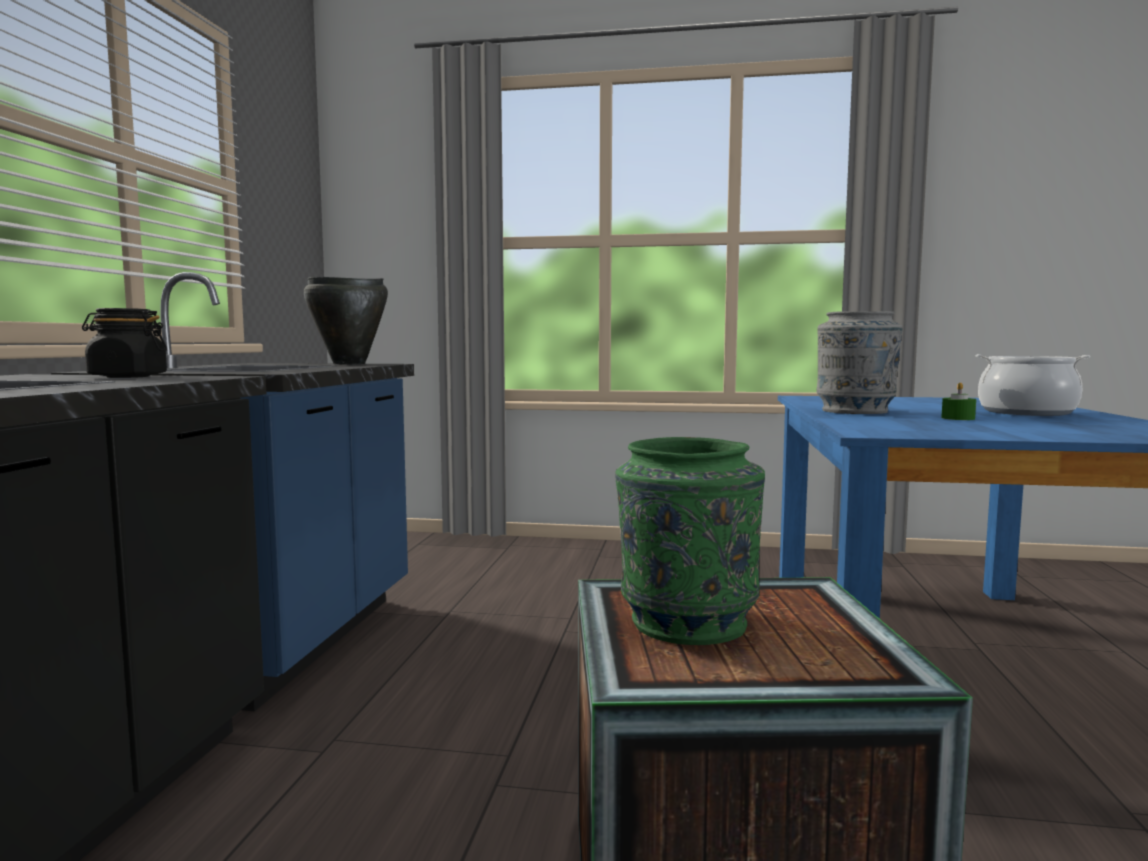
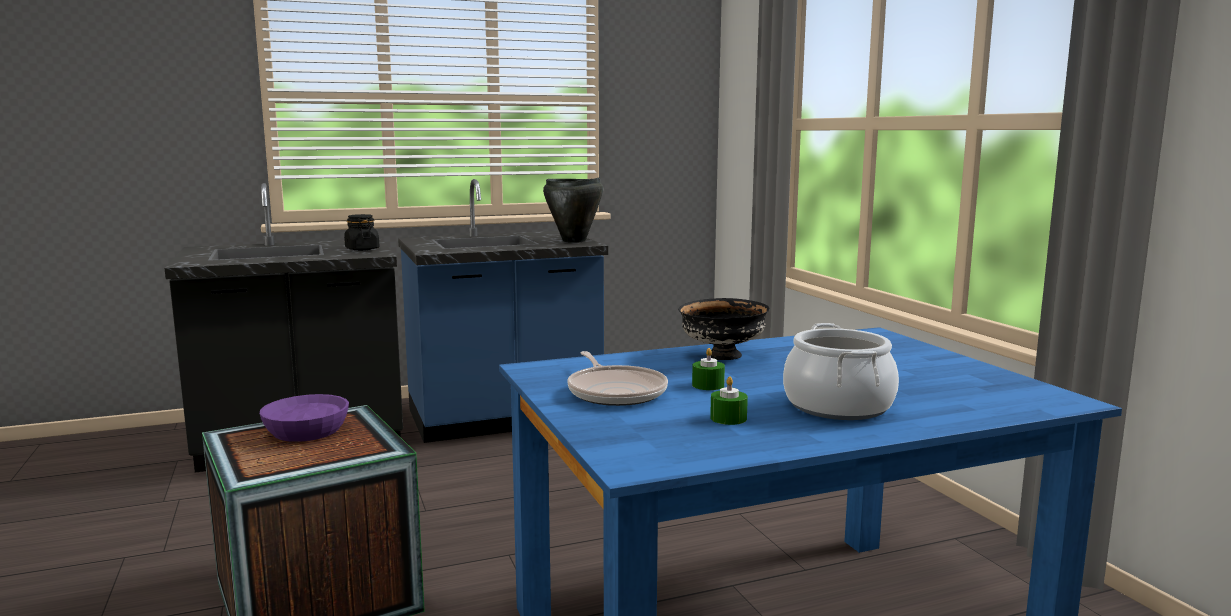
camera: 60 degrees right, 5 degrees up
green vase [615,437,765,645] -> purple bowl [260,394,349,442]
grey vase [816,311,903,414] -> black bowl [678,298,770,360]
none -> frying pan [567,351,668,406]
none -> green candle [710,376,748,425]

